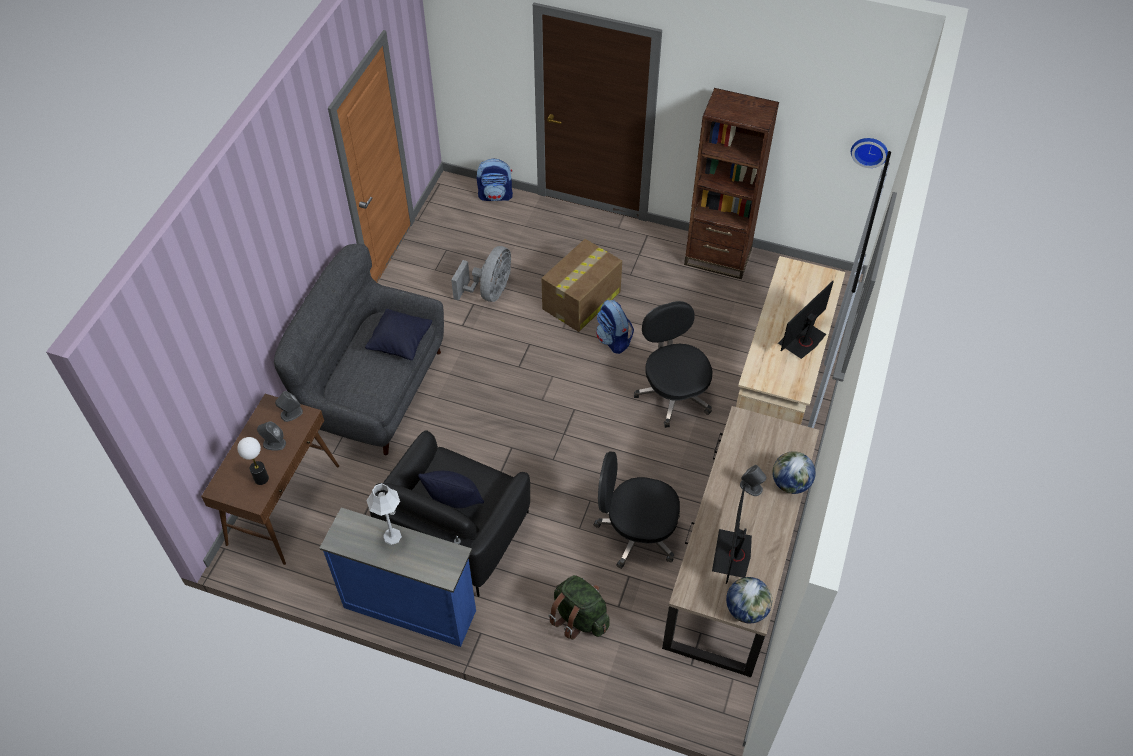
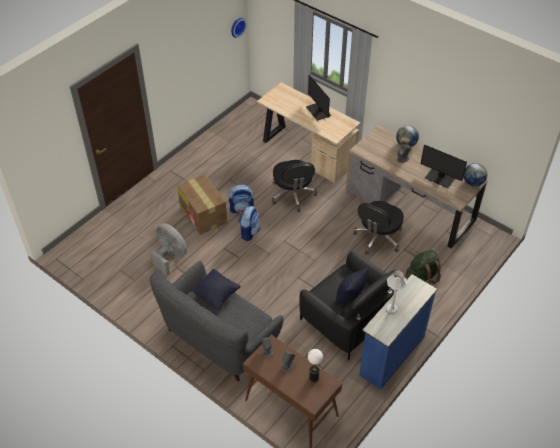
camera: 70 degrees left, 5 degrees down
backpack [477,159,513,201] -> backpack moved to [238,206,261,241]
black office chair [634,301,712,428] -> black office chair turned 105 degrees counterclockwise [272,160,317,212]
brown bookcase [684,88,779,279] -> none

